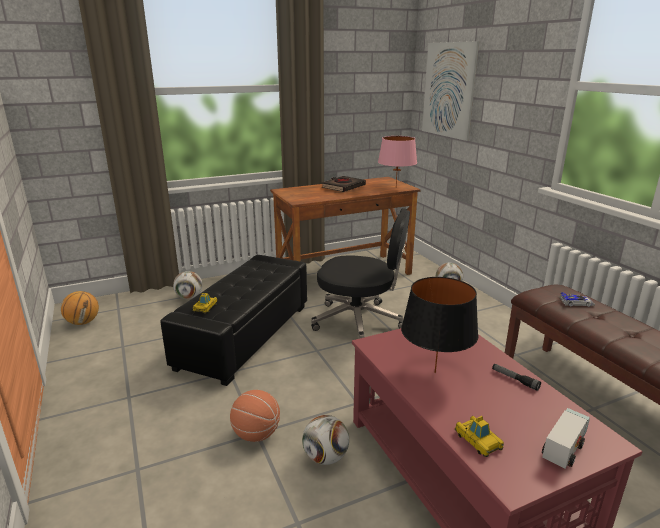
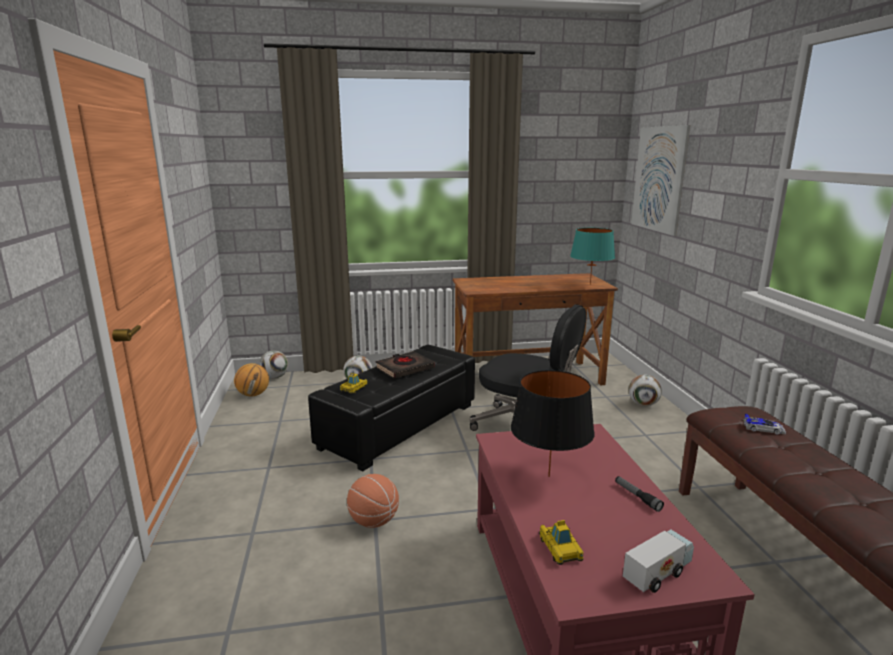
camera: 15 degrees right, 5 degrees down
football [302,415,349,465] -> football moved to [259,350,288,379]
black book [321,176,366,192] -> black book moved to [375,351,435,379]
pink table lamp [378,136,417,187] -> turquoise table lamp [570,228,615,285]

